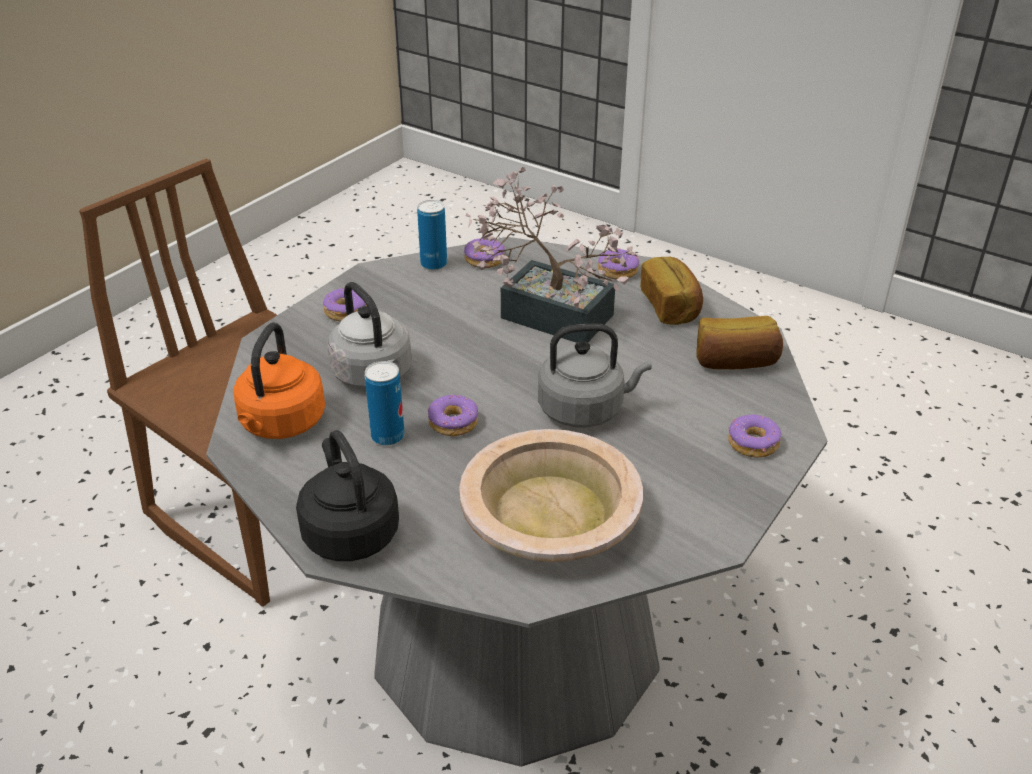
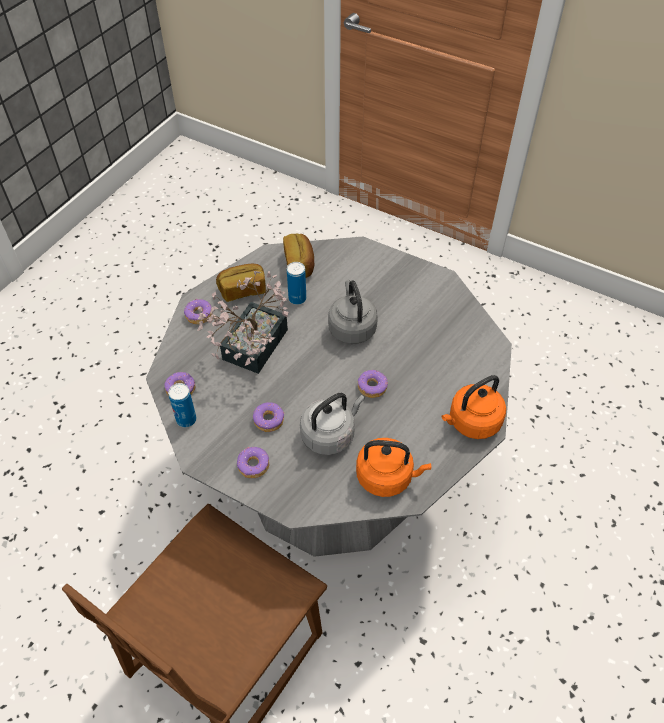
camera: 95 degrees left, 15 degrees up
black kettle [296,430,399,561] -> orange kettle [441,375,506,439]
can [365,361,405,446] -> can moved to [287,262,306,305]
beige bowl [459,429,643,562] -> none
donut [728,414,781,458] -> donut moved to [253,402,284,432]

